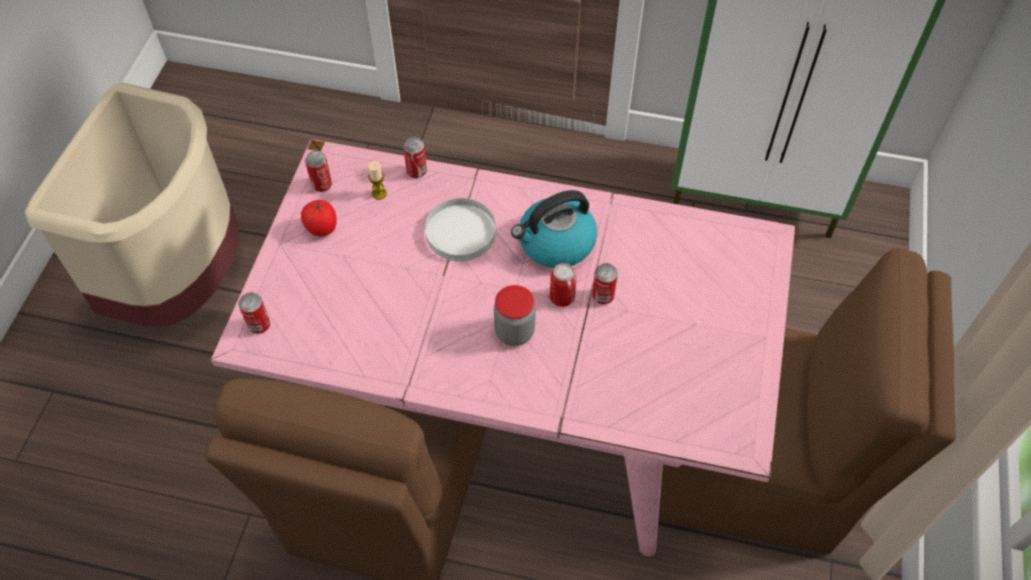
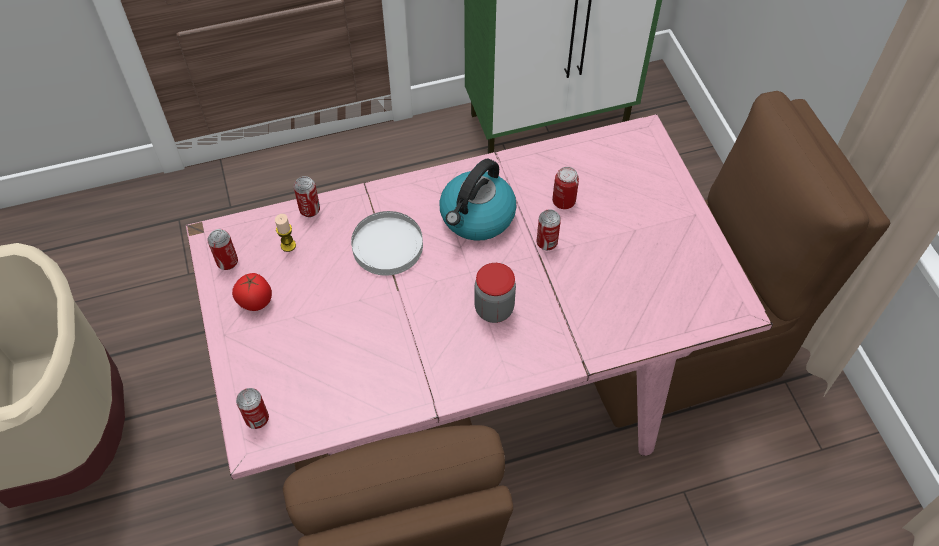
camera: 30 degrees left, 0 degrees up
can [550,263,577,307] -> can moved to [552,167,579,209]

